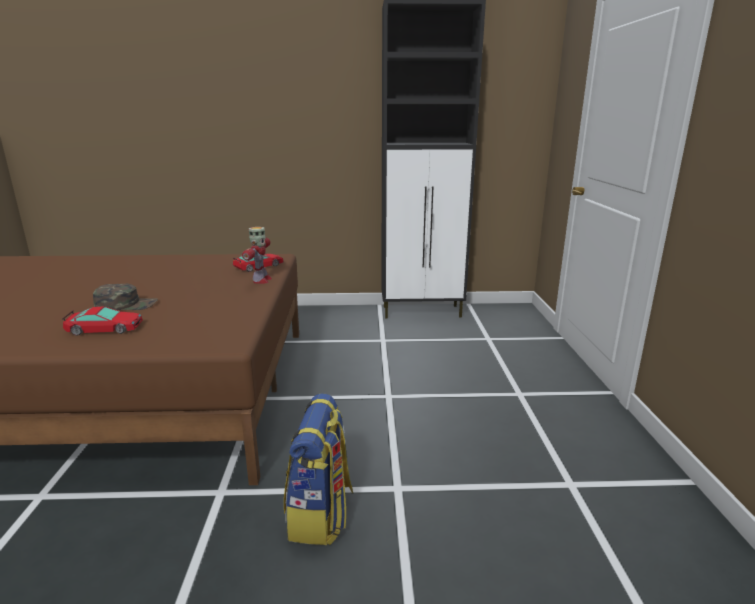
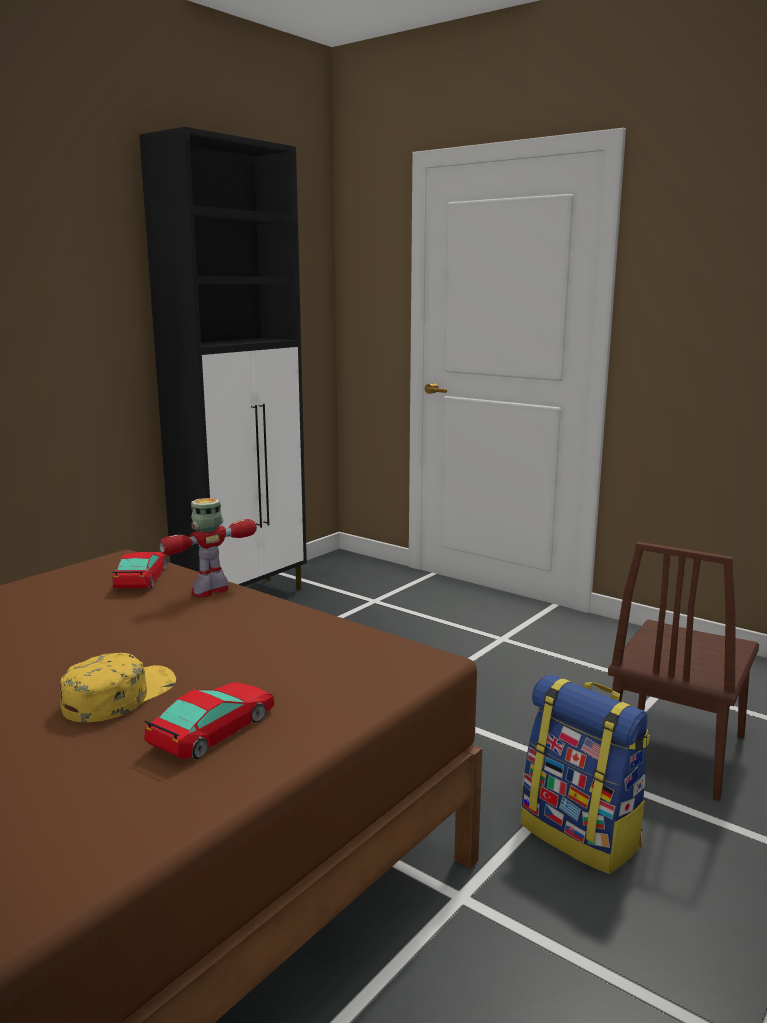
camera: 50 degrees left, 5 degrees down
green cap [93,283,158,310] -> yellow cap [60,653,176,722]
toy robot [242,227,272,284] -> toy robot turned 90 degrees counterclockwise [159,498,257,597]
none -> brown chair [608,542,759,801]

